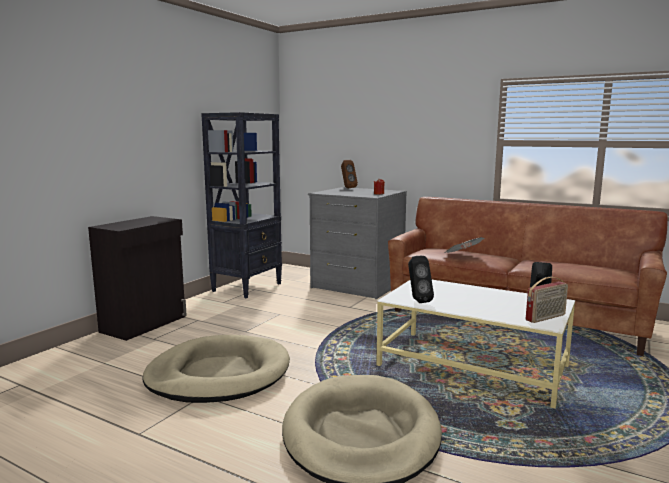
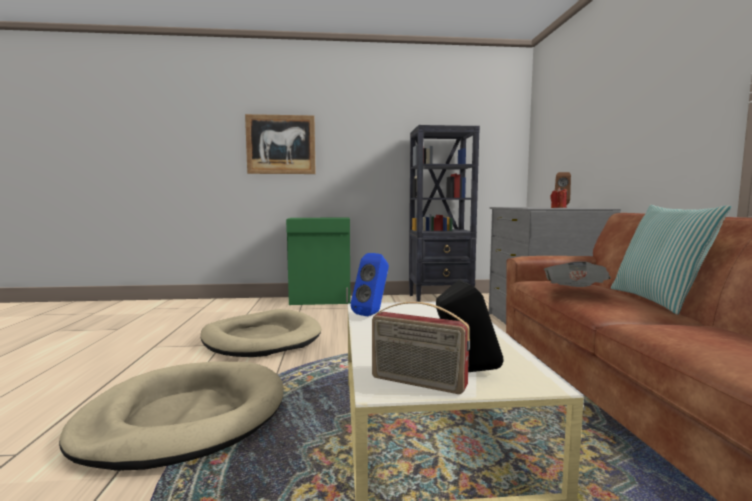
camera: 55 degrees right, 5 degrees down
black cabinet [88,216,187,341] -> green cabinet [286,218,350,305]
black speaker [408,256,434,303] -> blue speaker [350,253,389,316]
none -> picture [245,114,316,174]
none -> pillow [611,205,731,315]

